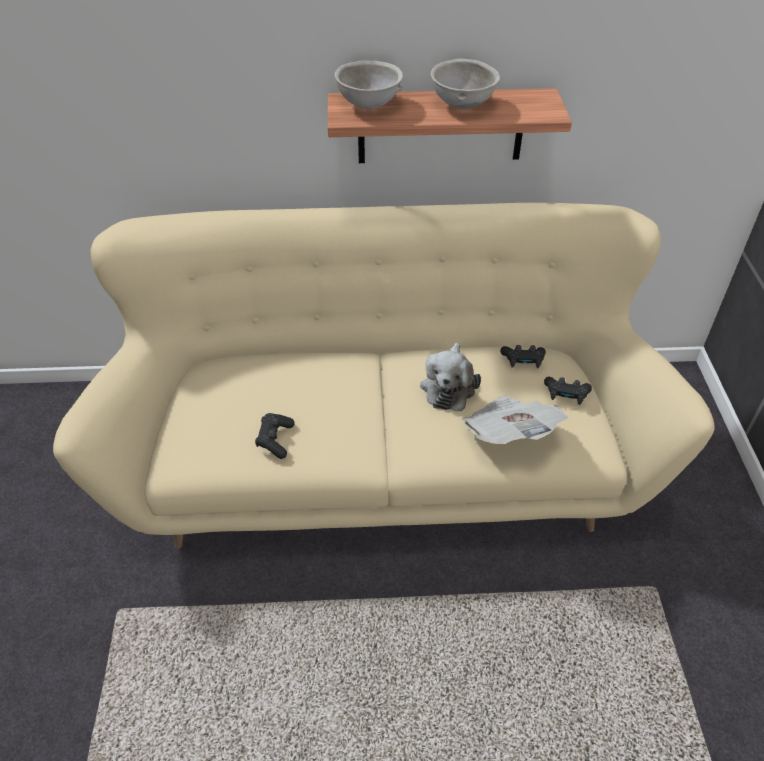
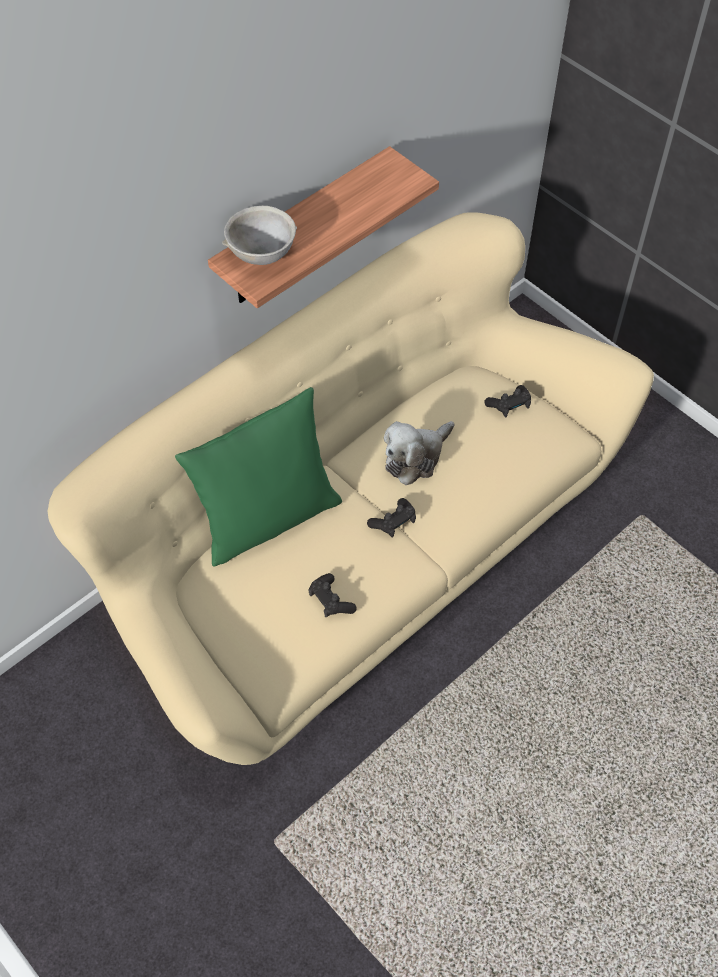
camera: 40 degrees left, 10 degrees up
plush toy [420,343,481,411] -> plush toy turned 75 degrees clockwise [384,421,454,485]
grey bowl [431,59,500,109] -> none
newspaper [462,396,568,444] -> none
black game controller [500,345,546,368] -> black game controller moved to [367,498,416,538]
none -> green pillow [175,387,342,567]

